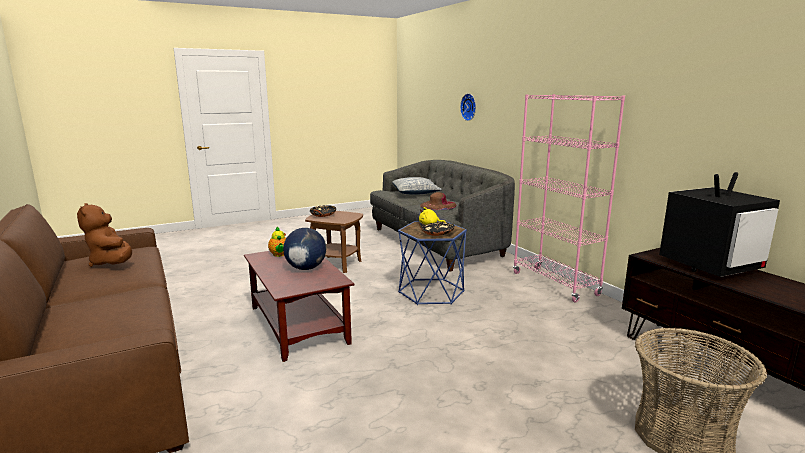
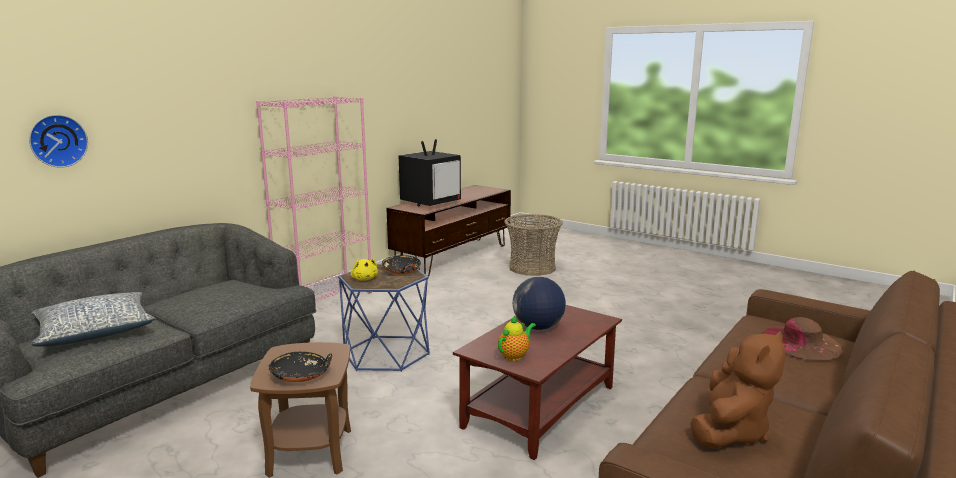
camera: 115 degrees left, 0 degrees up
brown hat [420,192,456,210] -> brown hat moved to [762,317,843,360]
television [659,172,780,277] -> television turned 90 degrees clockwise [399,139,461,207]

